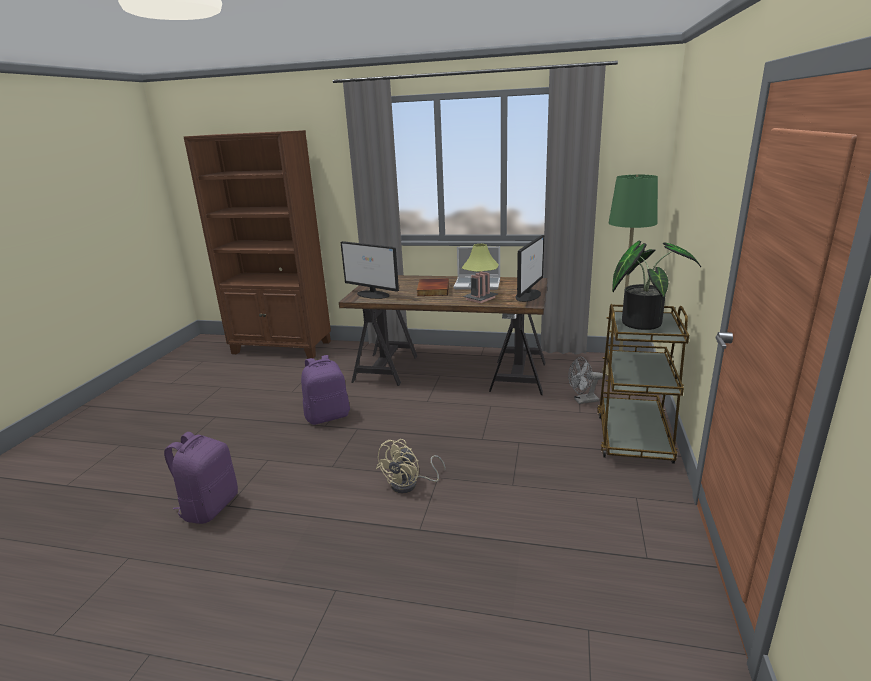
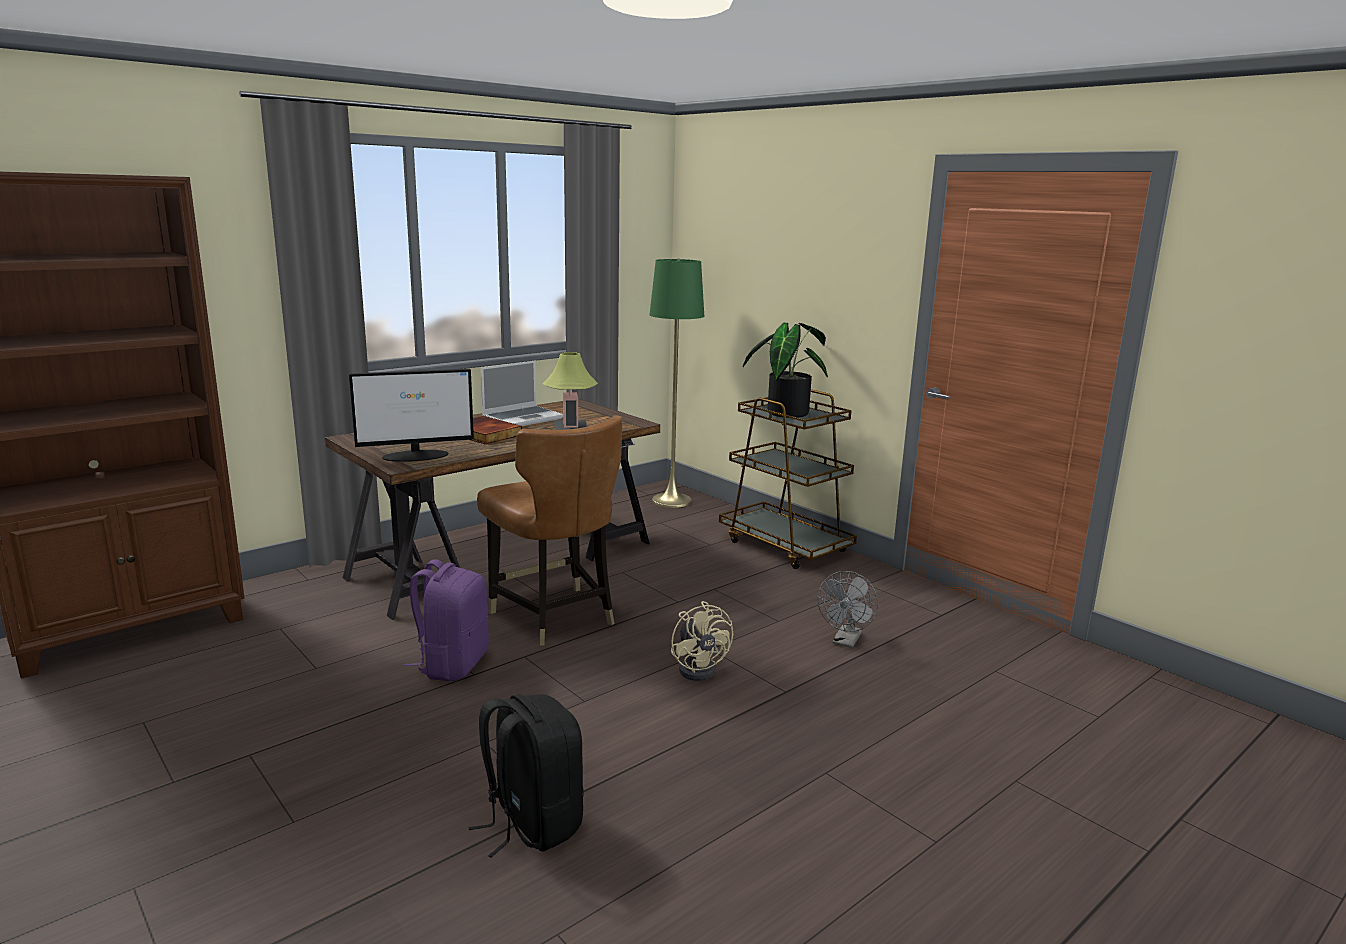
camera: 55 degrees left, 5 degrees down
purple backpack [164,432,238,524] -> black backpack [468,694,584,858]
monitor [515,235,544,302] -> none
grey fan [568,356,603,404] -> grey fan moved to [818,571,878,648]
none -> brown chair [477,415,622,646]

